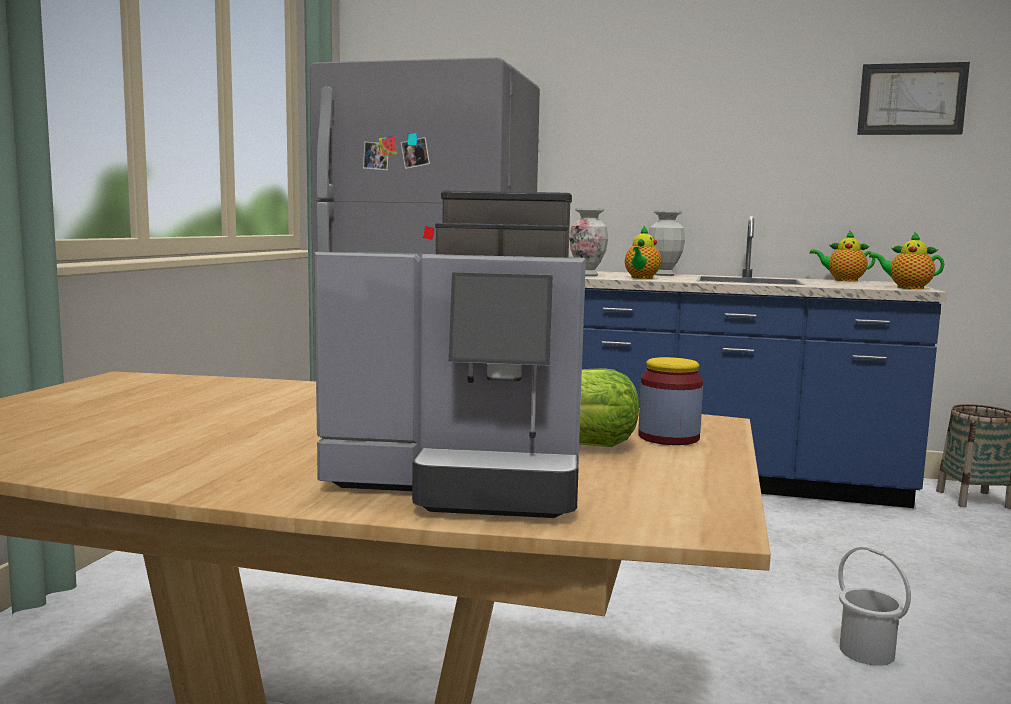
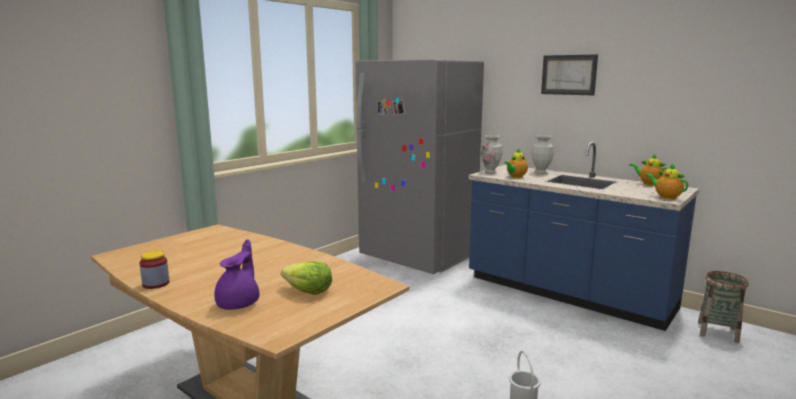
camera: 25 degrees right, 5 degrees up
coffee machine [314,191,586,518] -> purple teapot [214,239,259,310]
jar [638,357,703,445] -> jar moved to [140,251,169,289]
picture [857,62,970,135] -> picture moved to [541,54,598,95]

